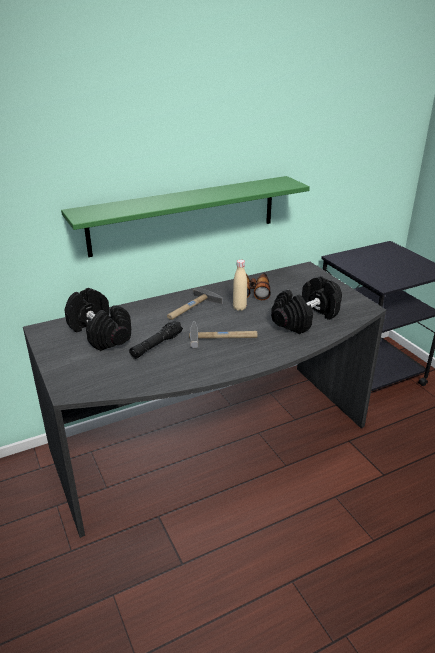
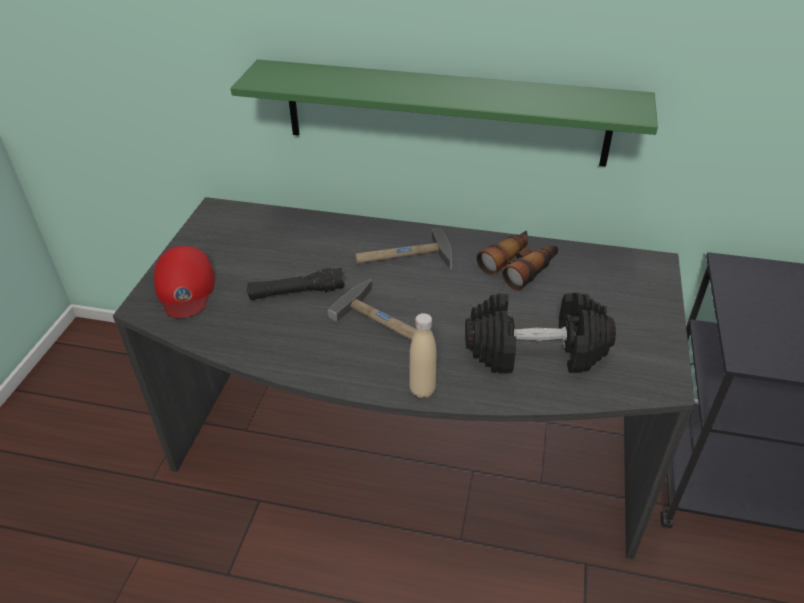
camera: 40 degrees right, 10 degrees up
black dumbbell [64,288,131,351] -> none
beige bottle [233,260,247,311] -> beige bottle moved to [410,313,437,398]
none -> red cap [154,246,215,318]

